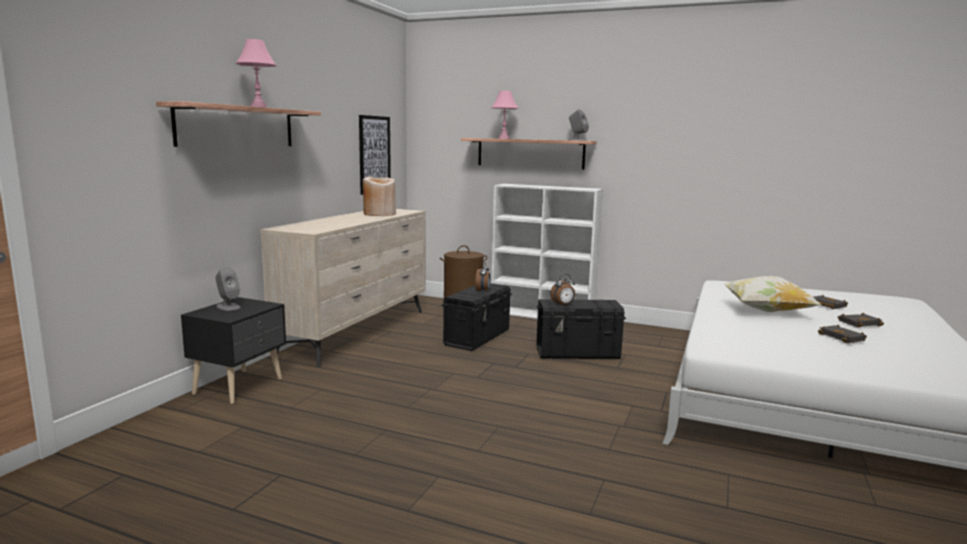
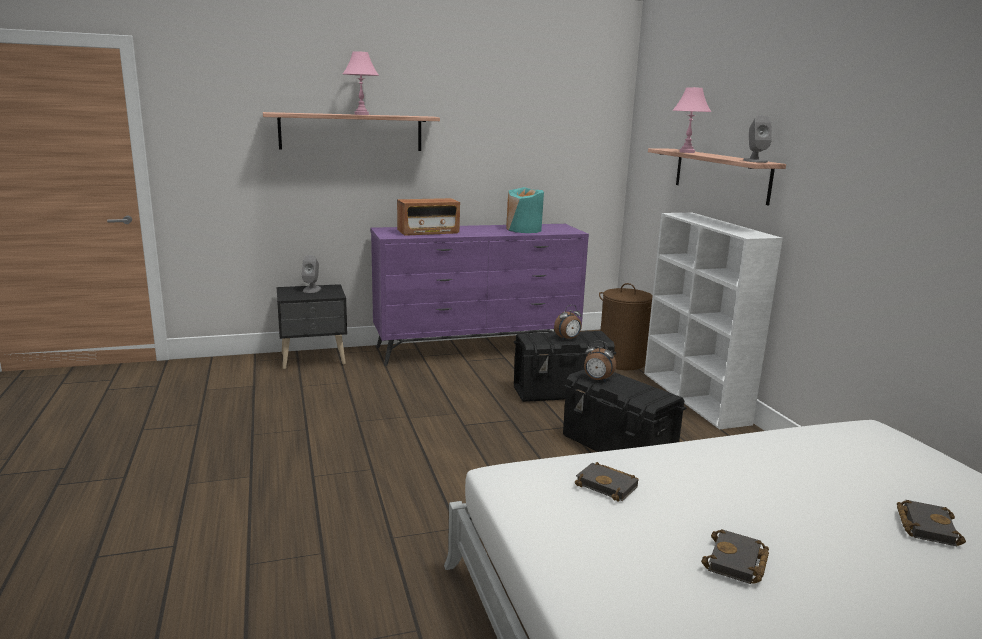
camera: 50 degrees right, 5 degrees up
beige dresser [260,209,426,367] -> purple dresser [371,224,589,366]
picture [359,115,391,195] -> none
beige vase [363,176,396,216] -> turquoise vase [506,187,544,233]
pillow [724,276,821,312] -> none
black book [838,313,884,327] -> black book moved to [575,462,639,502]
none -> radio [397,198,460,236]

